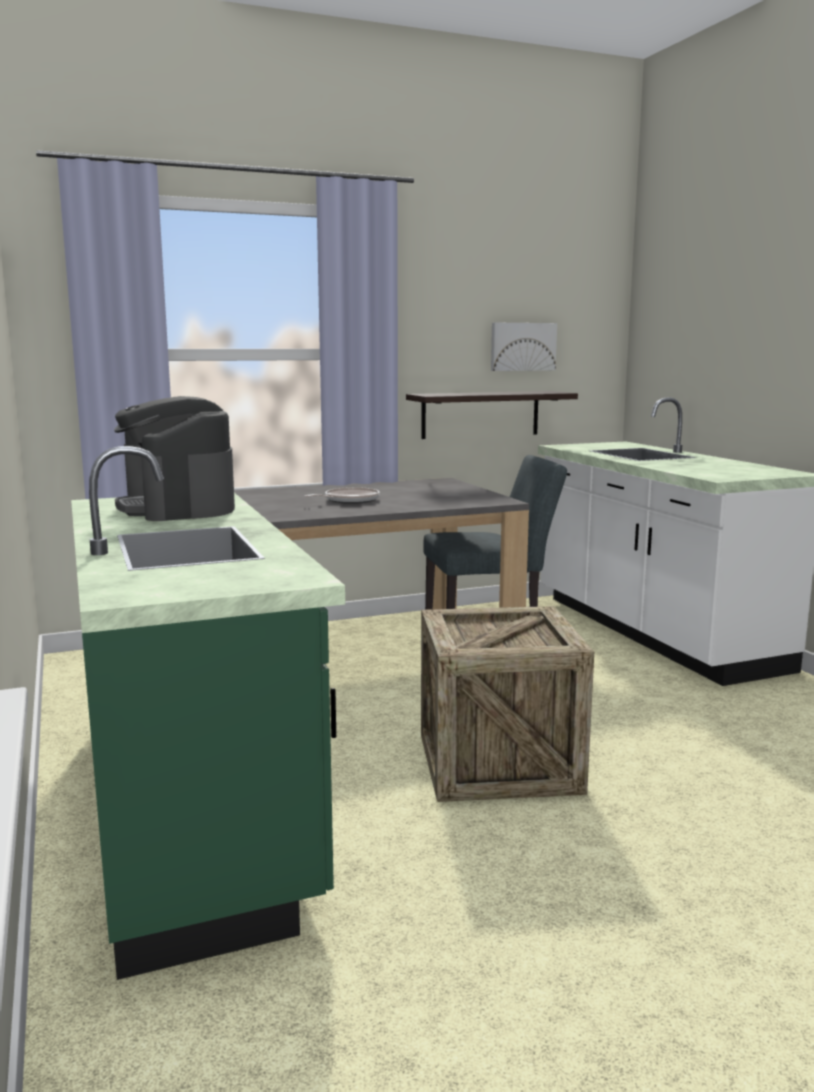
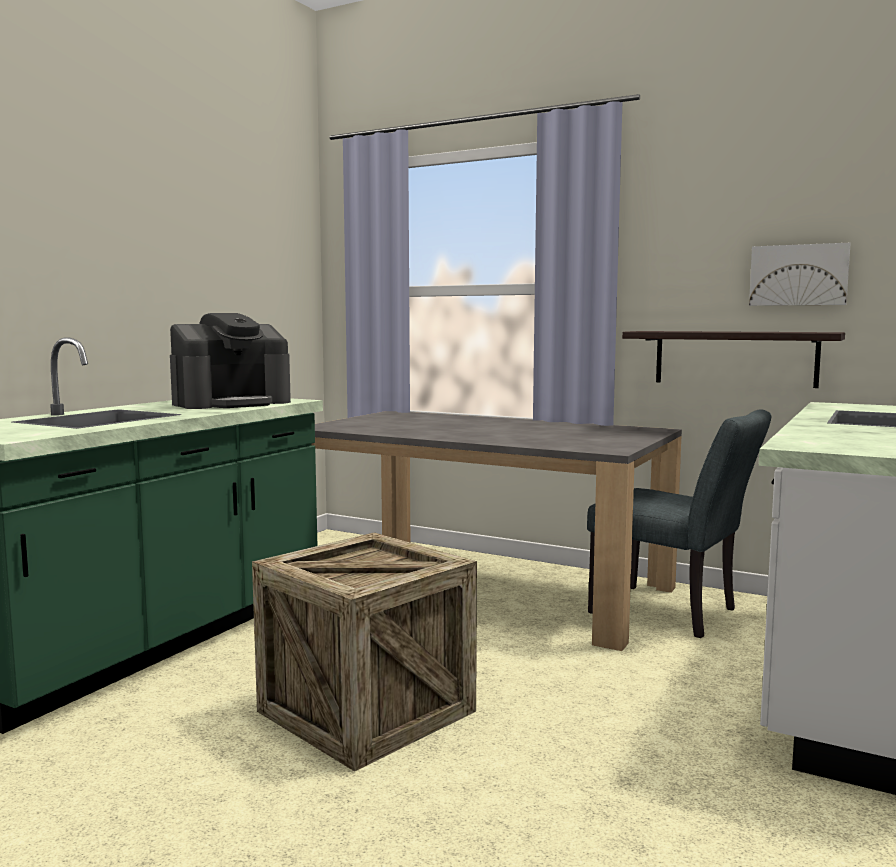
camera: 50 degrees right, 5 degrees down
coffee machine [114,396,235,521] -> coffee machine turned 150 degrees counterclockwise [170,313,291,409]
frying pan [305,487,380,504] -> none

